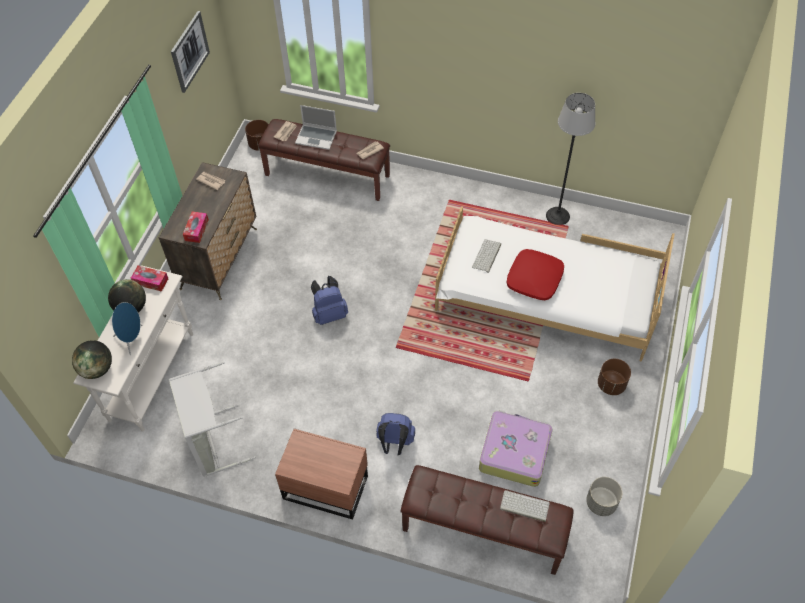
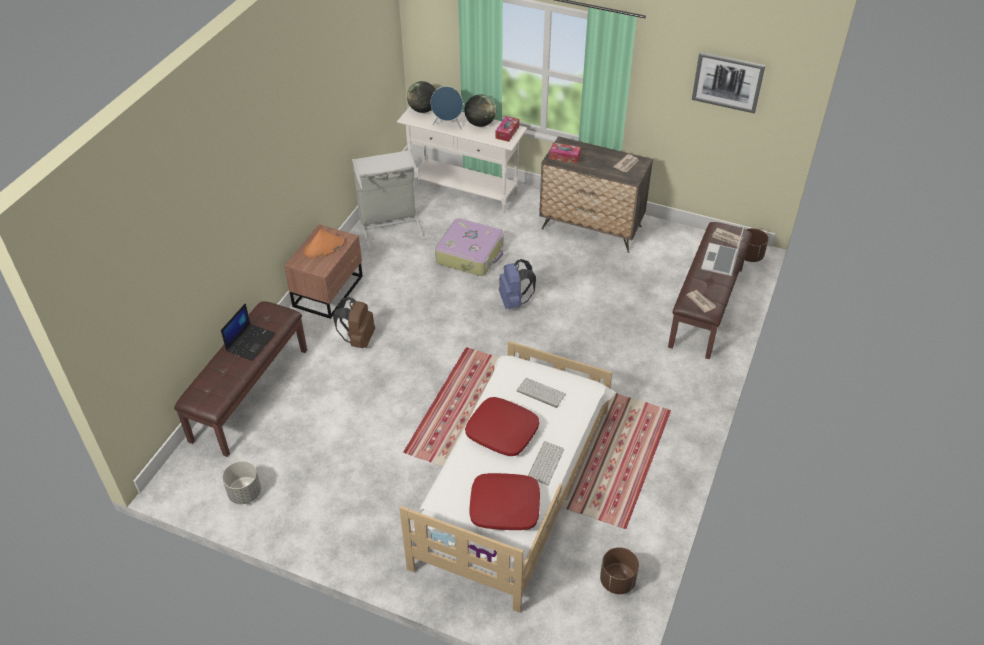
camera: 95 degrees right, 10 degrees down
blue backpack [376,413,415,455] -> brown backpack [333,297,375,348]
suitcase [479,410,552,487] -> suitcase moved to [435,218,504,276]
keyboard [500,490,550,522] -> keyboard moved to [528,441,564,485]
floor lamp [546,93,595,225] -> none
brown planter [598,359,631,395] -> brown planter moved to [600,547,639,594]
none -> laptop [221,303,275,361]
none -> orange hat [303,229,344,258]
none -> red pillow [469,473,540,530]

